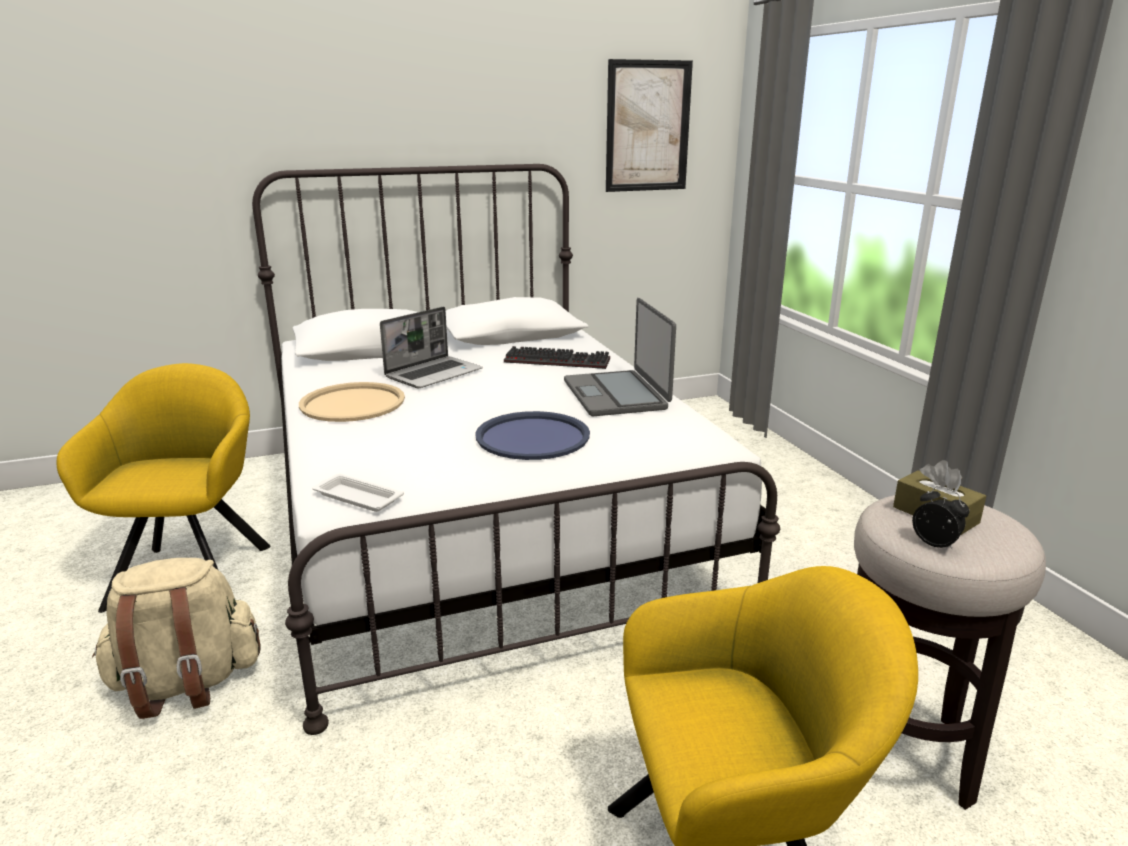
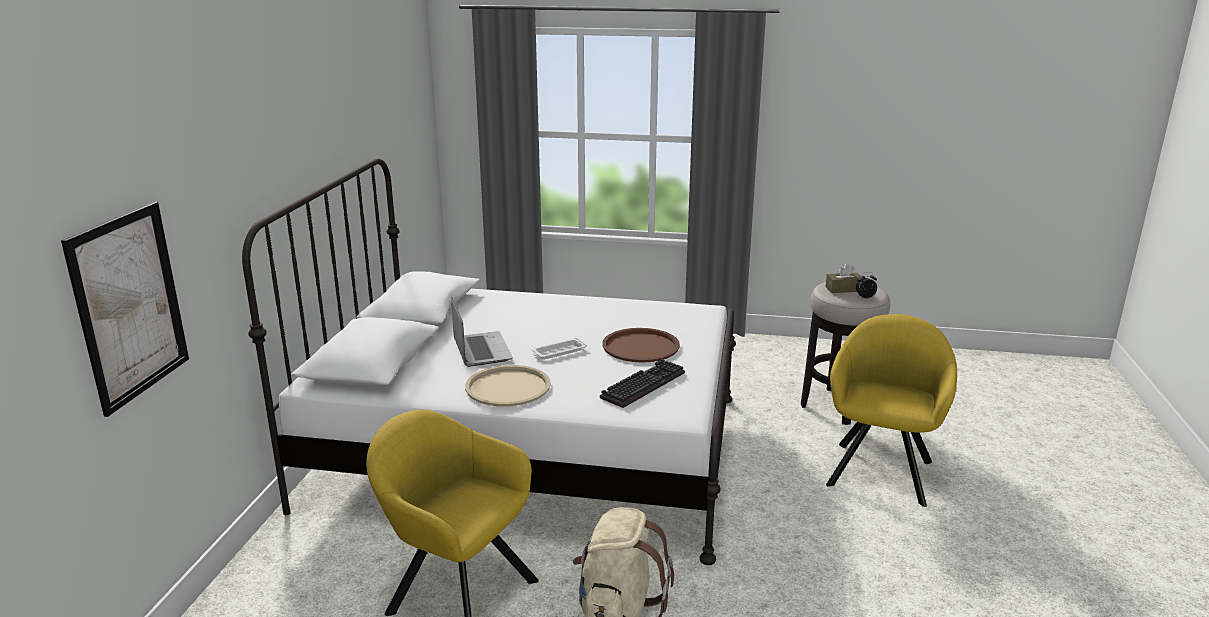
camera: 60 degrees left, 0 degrees up
white tray [312,474,404,512] -> white tray moved to [532,338,587,359]
blue tray [475,411,590,460] -> brown tray [602,328,680,363]
keyboard [504,346,610,369] -> keyboard moved to [600,359,685,408]
laptop [564,298,676,416] -> none
picture [606,59,693,192] -> picture moved to [61,202,189,417]

